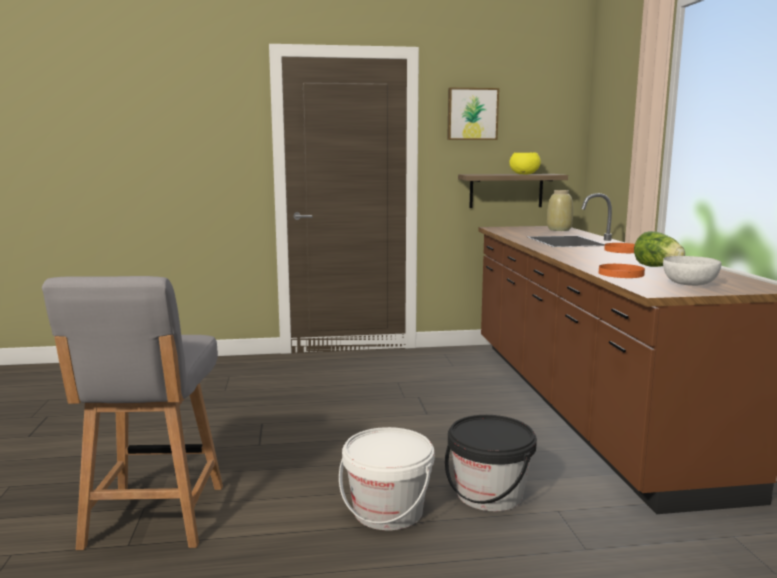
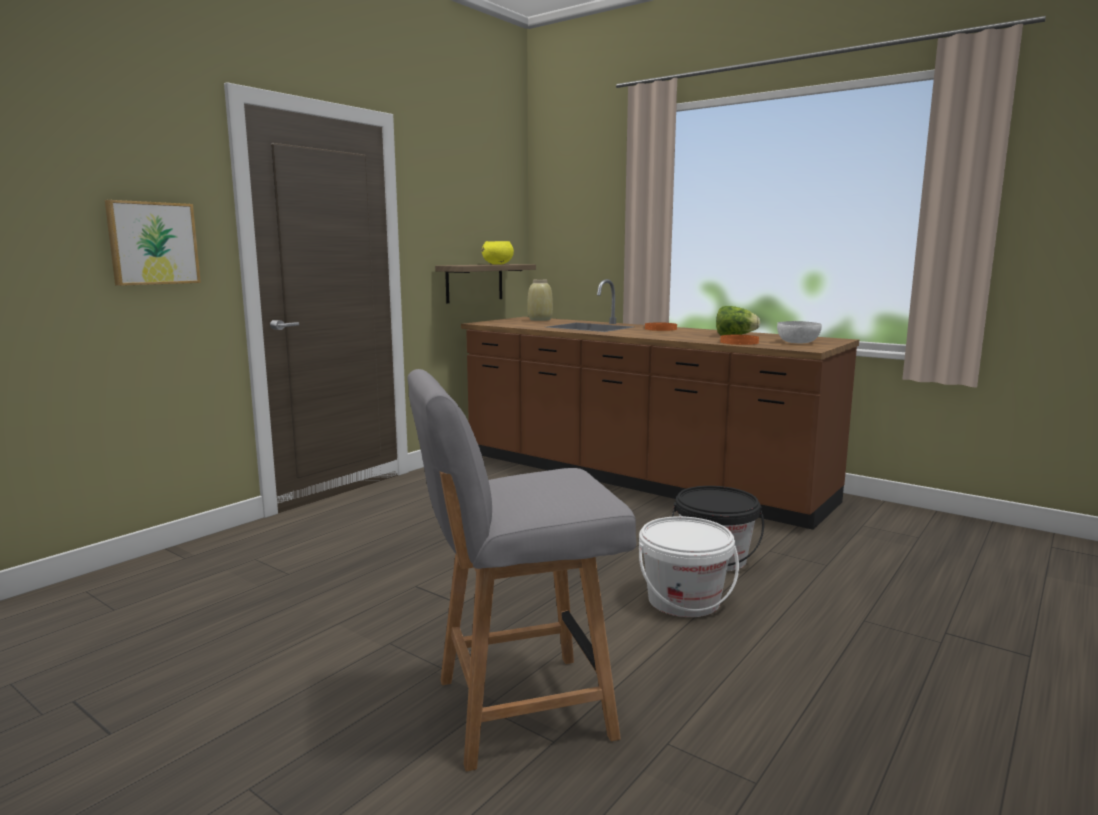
camera: 45 degrees left, 0 degrees up
grey chair [42,276,223,550] -> grey chair turned 120 degrees clockwise [408,369,636,771]
picture [447,88,499,140] -> picture moved to [105,200,201,286]

